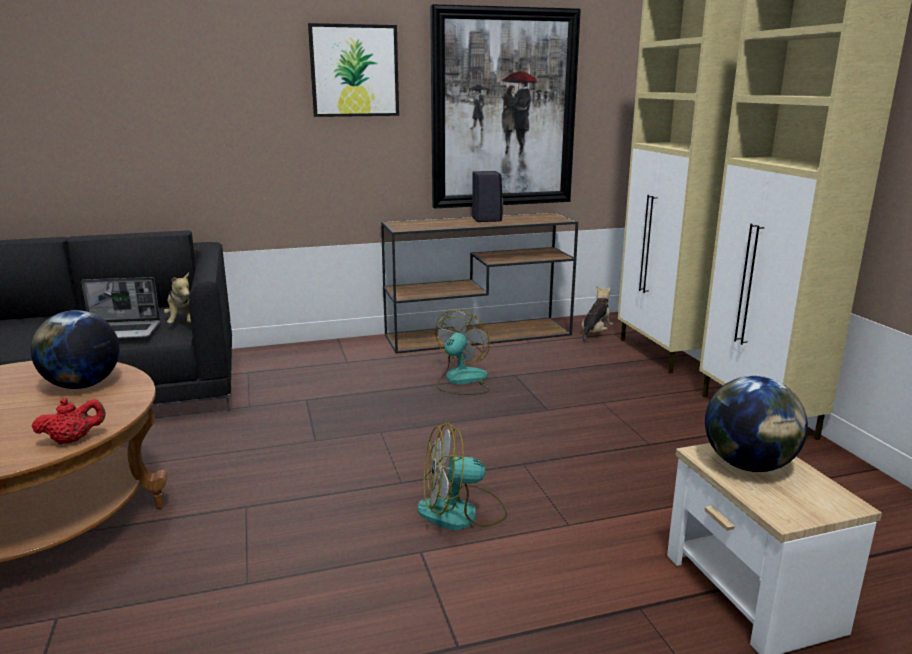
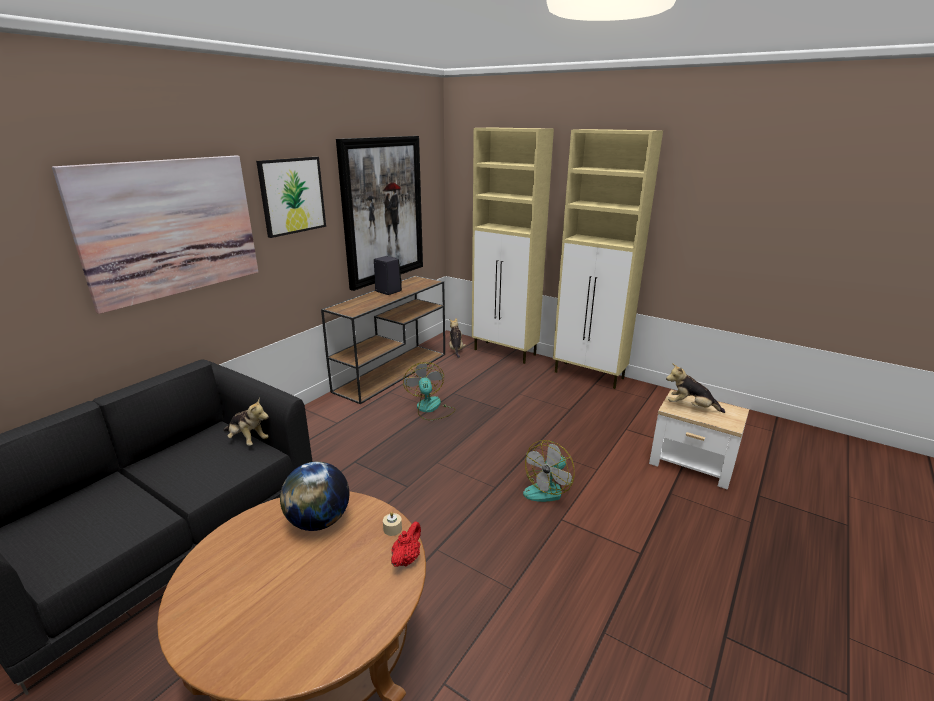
camera: 40 degrees left, 5 degrees up
laptop [82,277,160,339] -> none
globe [705,376,808,472] -> plush toy [666,363,725,413]
none -> picture [52,156,258,314]
none -> beige candle [383,512,402,536]

